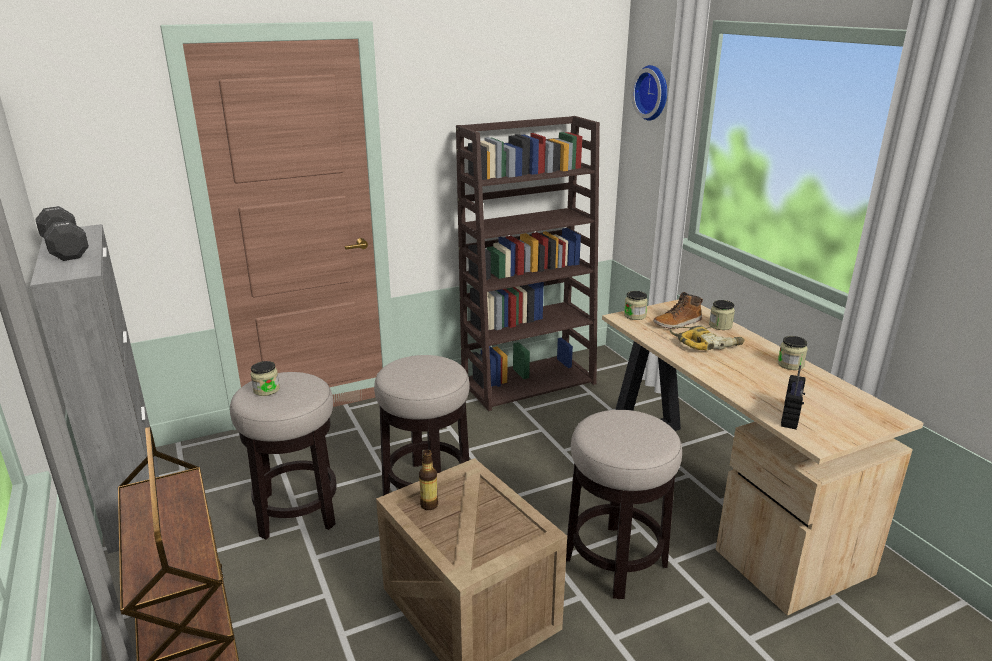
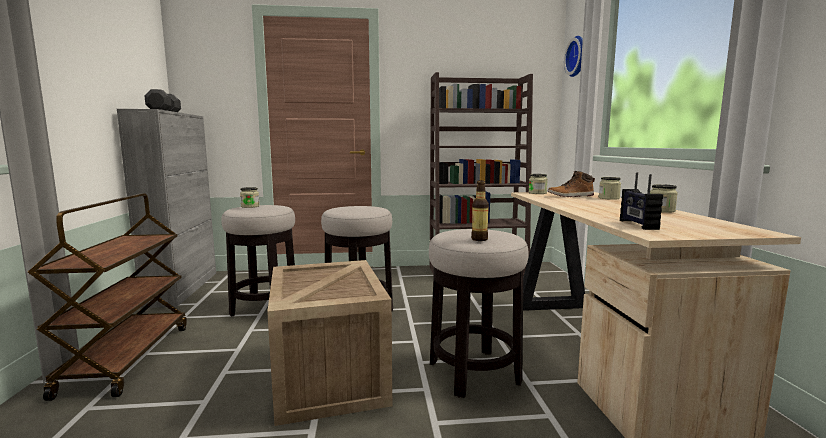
camera: 20 degrees right, 15 degrees down
bottle [419,450,438,510] -> bottle moved to [471,180,489,241]
power drill [670,326,745,351] -> none
radio [781,365,806,429] -> radio turned 135 degrees clockwise [620,172,663,230]

